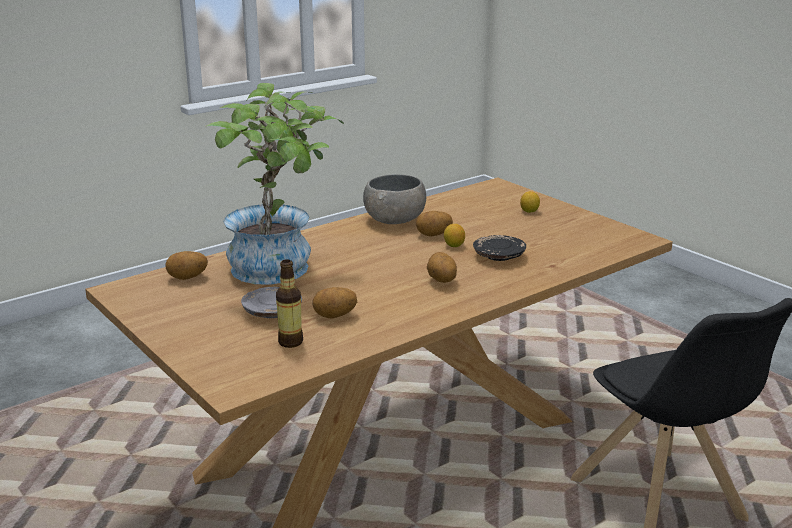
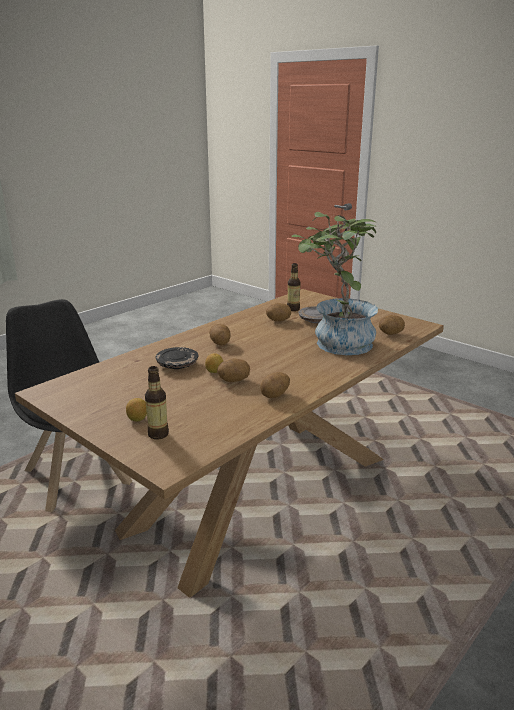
camera: 170 degrees right, 0 degrees up
grey bowl [363,174,426,224] -> potato [260,372,290,398]
none -> bottle [145,366,169,440]

